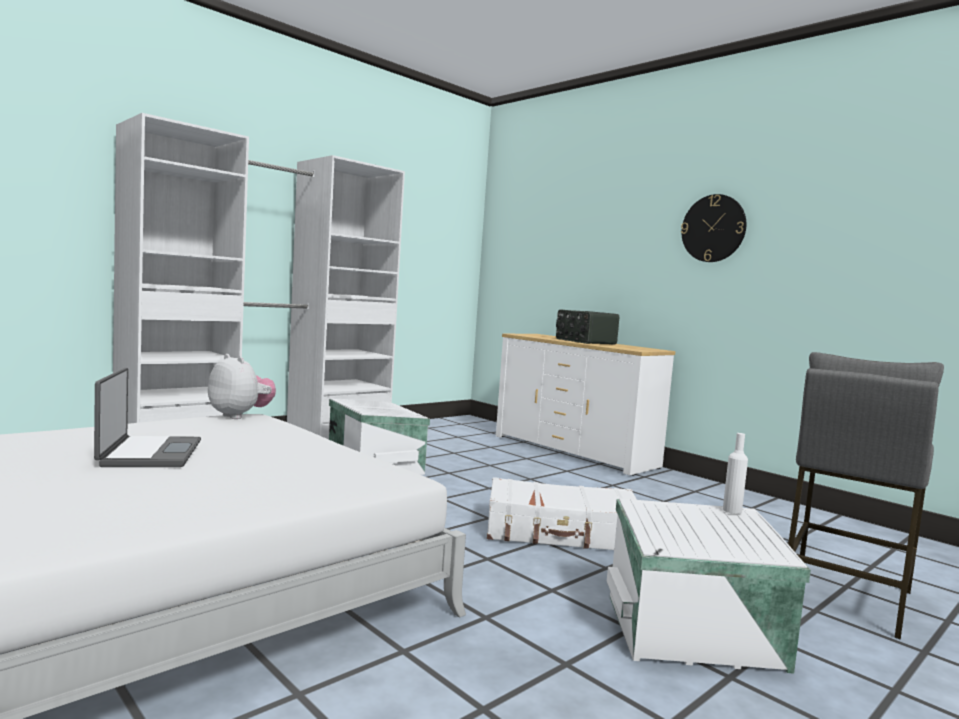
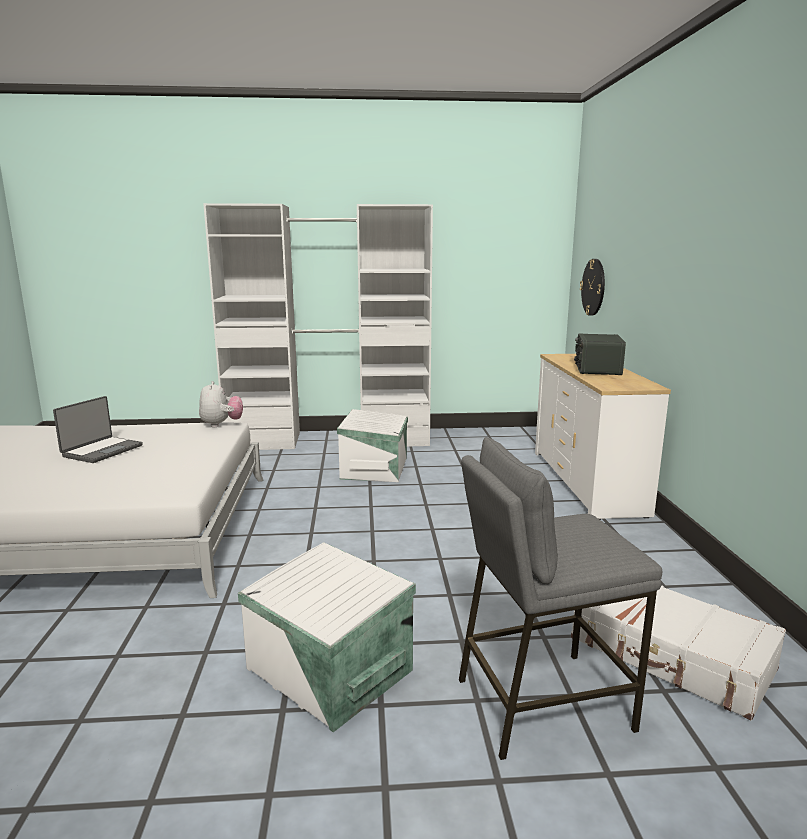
camera: 40 degrees right, 10 degrees up
white suitcase [487,477,637,550] -> white suitcase moved to [571,585,786,720]
wall clock [681,194,746,262] -> wall clock moved to [580,259,605,316]
white bottle [723,433,748,514] -> none

